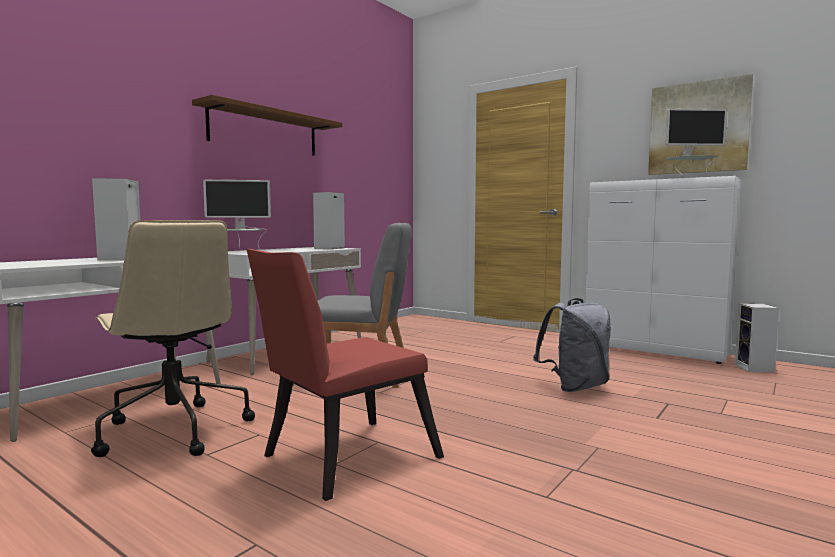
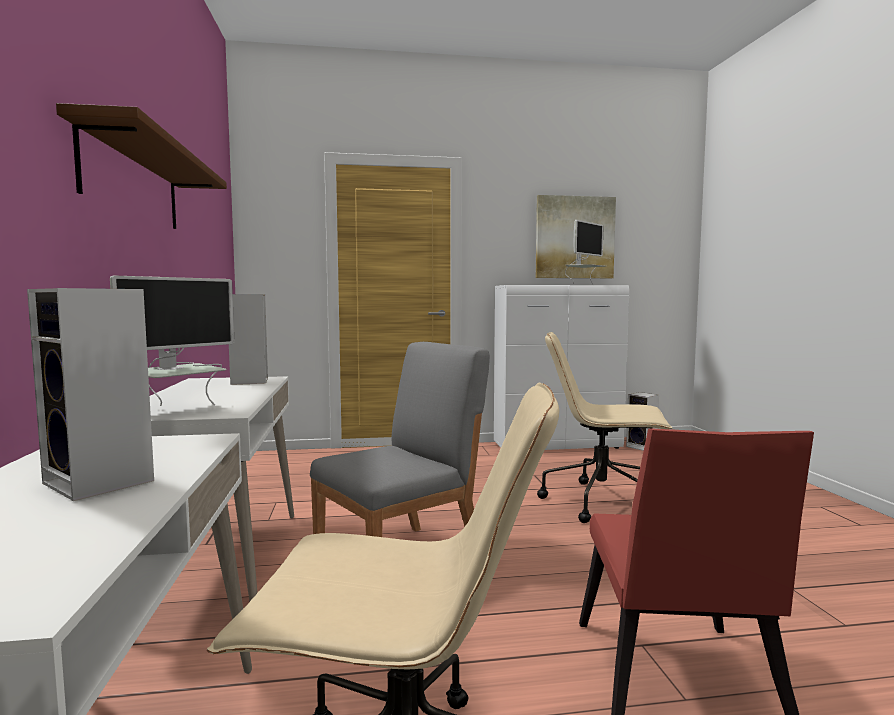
camera: 45 degrees left, 0 degrees up
grey backpack [533,298,611,392] -> beige office chair [537,332,672,523]

